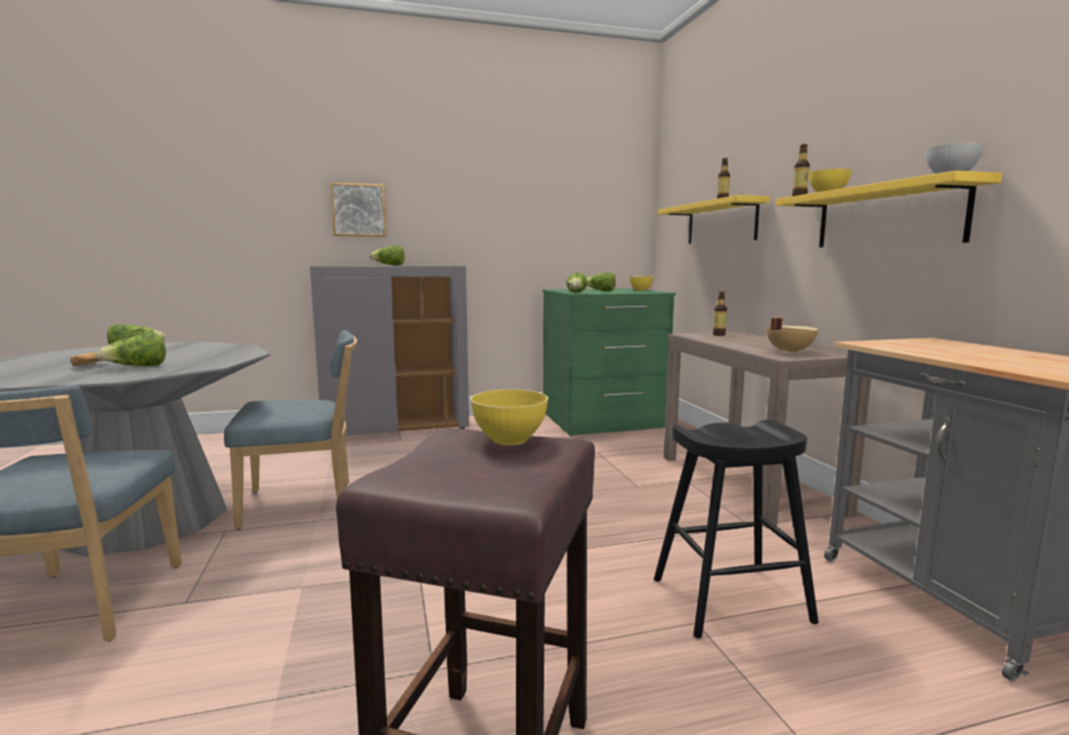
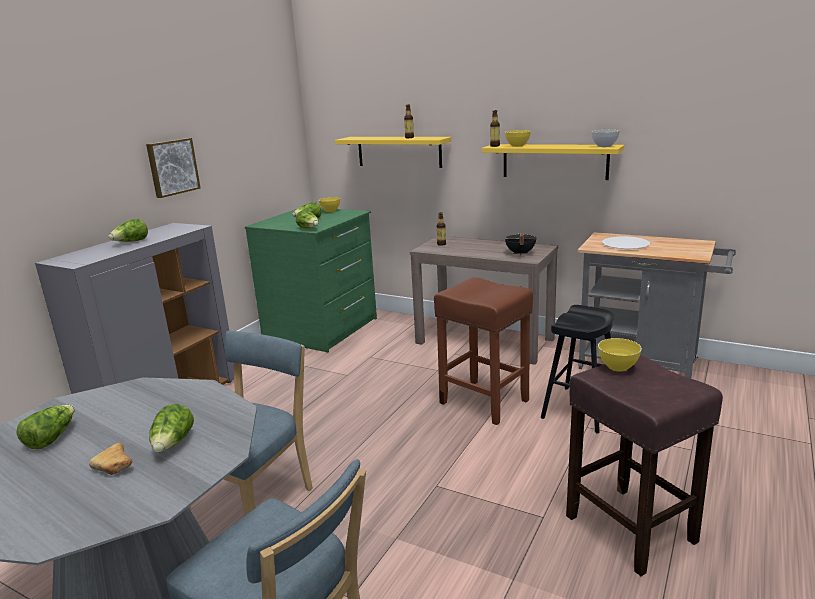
camera: 45 degrees left, 10 degrees up
picture [331,183,386,236] -> picture moved to [146,138,201,198]
beige cooking pot [766,317,819,354] -> black cooking pot [505,233,536,256]
none -> brown stool [434,277,533,425]
none -> white plate [602,236,650,249]

